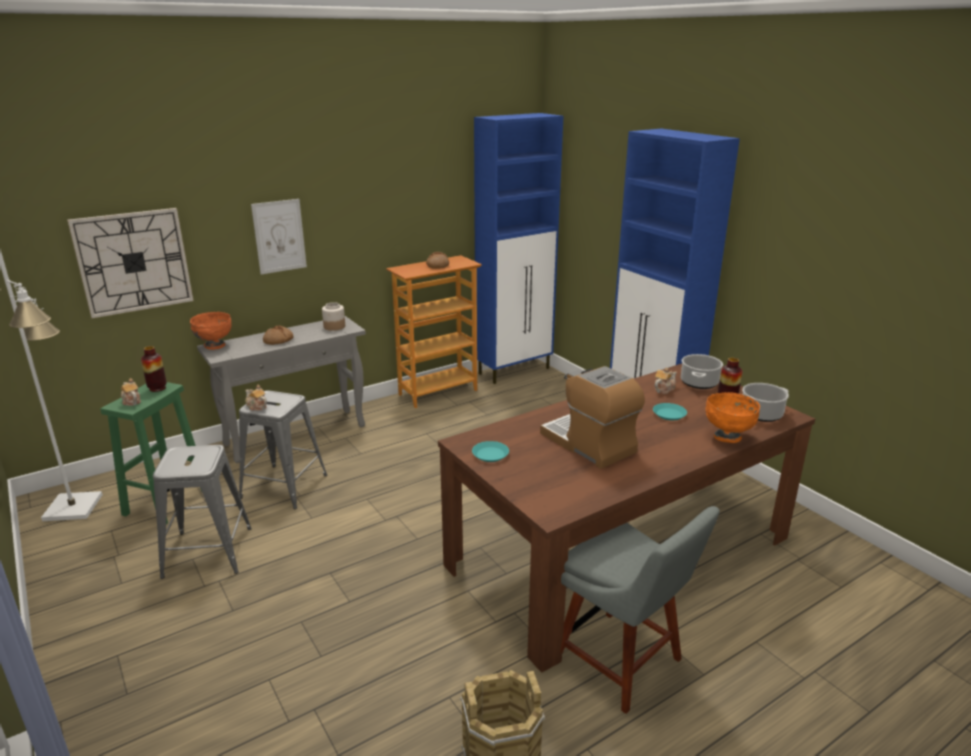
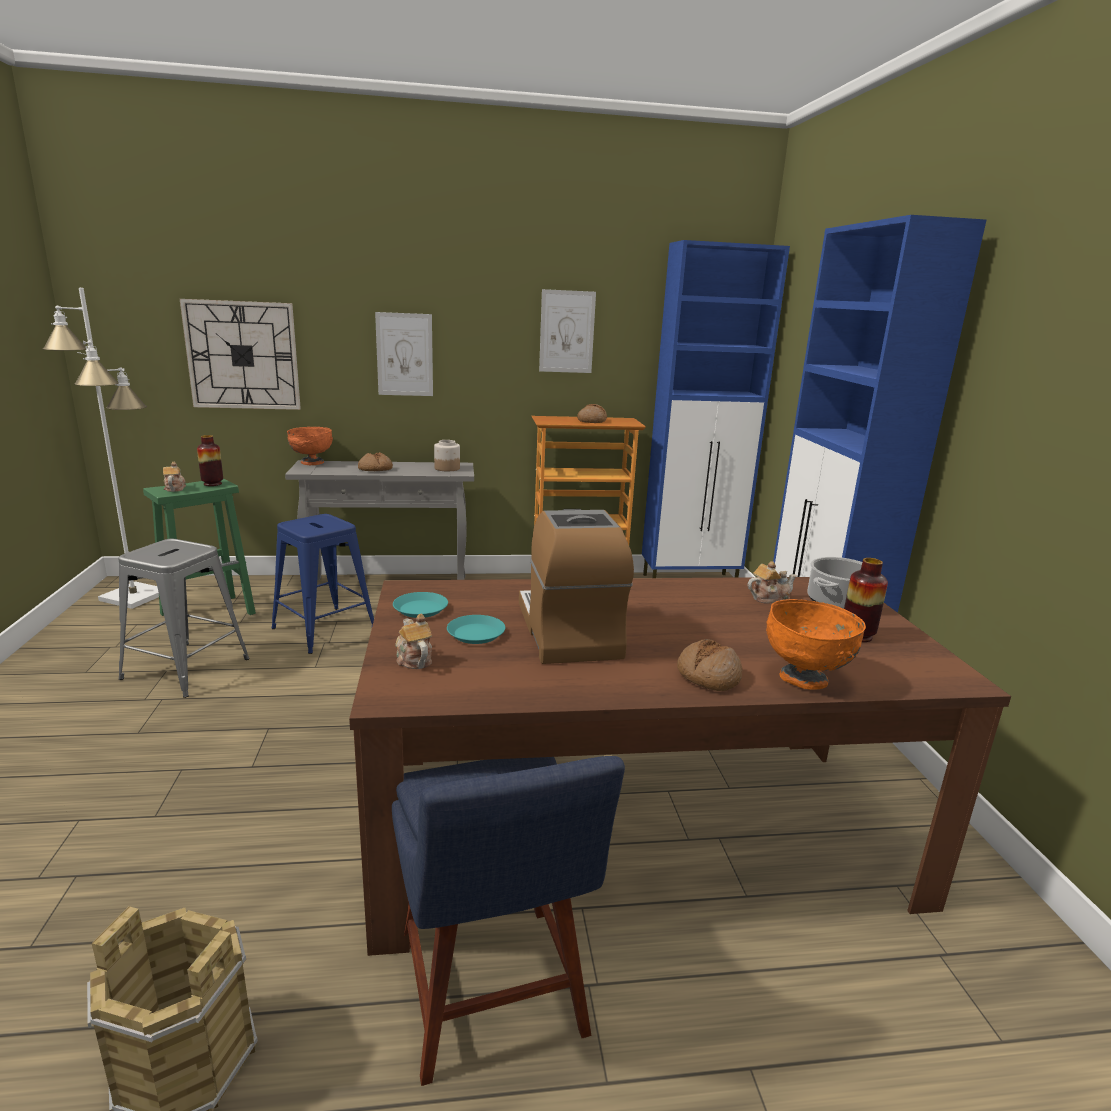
camera: 25 degrees right, 5 degrees down
grey stool [239,391,327,509] -> blue stool [272,514,374,654]
teapot [245,384,267,411] -> teapot moved to [395,613,432,669]
grey chair [560,506,720,714] -> blue chair [392,756,625,1086]
turquoise plate [653,403,687,420] -> turquoise plate moved to [447,615,505,644]
cooking pot [742,383,789,422] -> none
none -> picture [539,289,596,373]
none -> bread [677,639,742,691]

